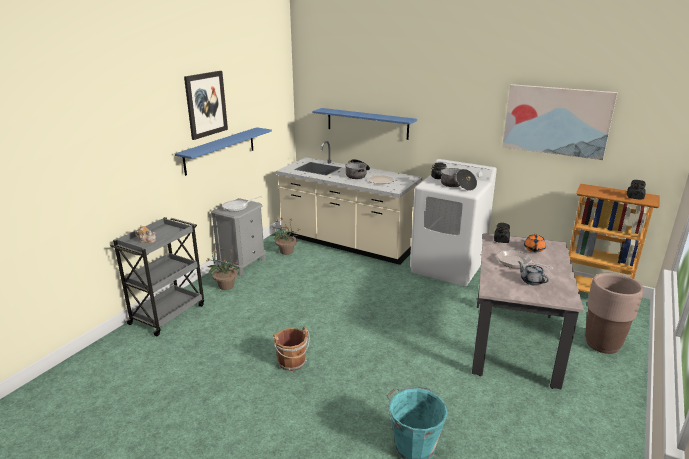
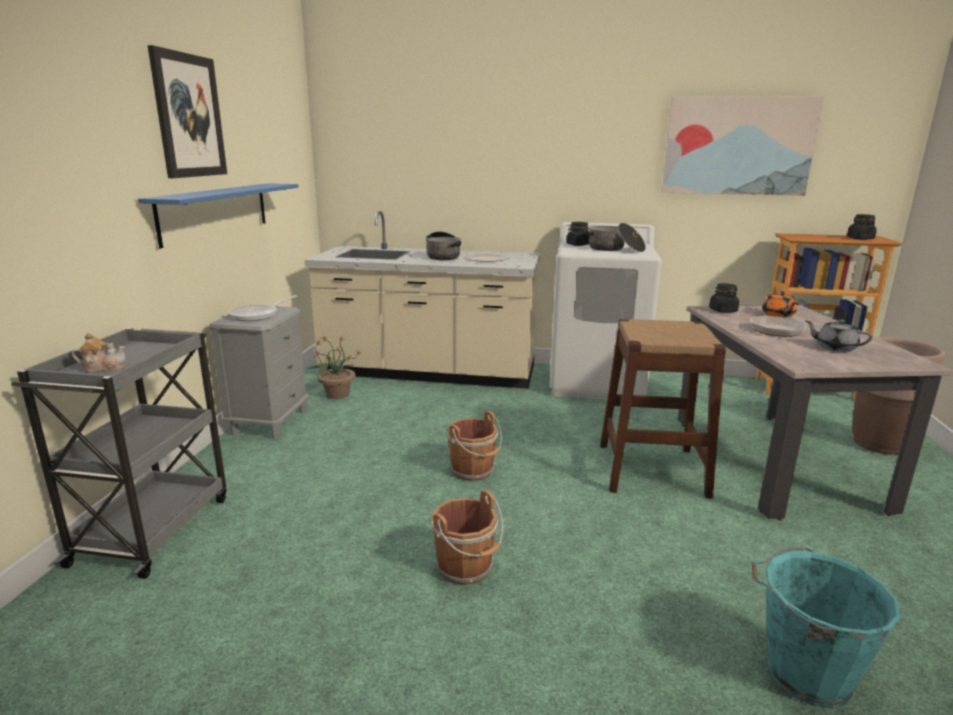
camera: 20 degrees left, 5 degrees down
potted plant [206,247,239,290] -> none
blue shelf [312,108,417,140] -> none
none -> brown bucket [447,411,502,481]
none -> brown stool [600,319,726,499]

